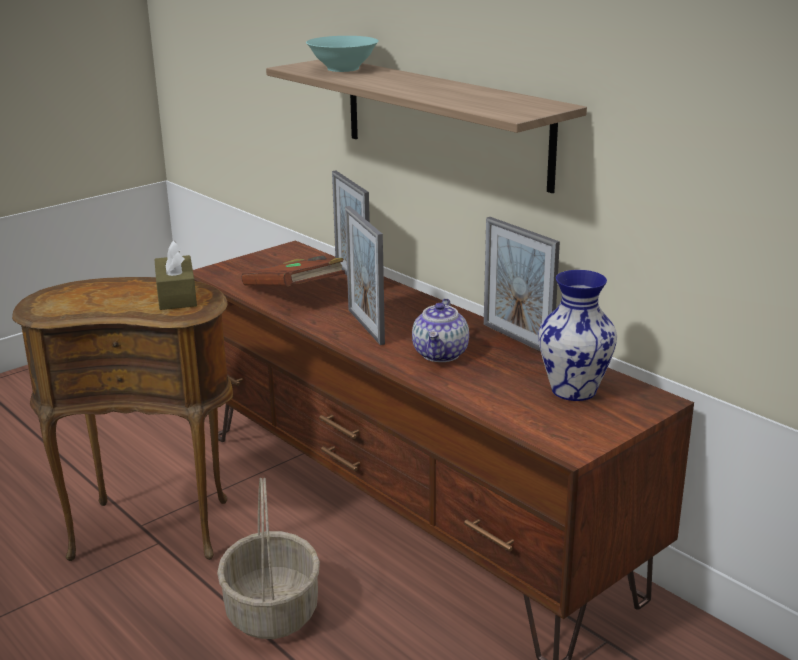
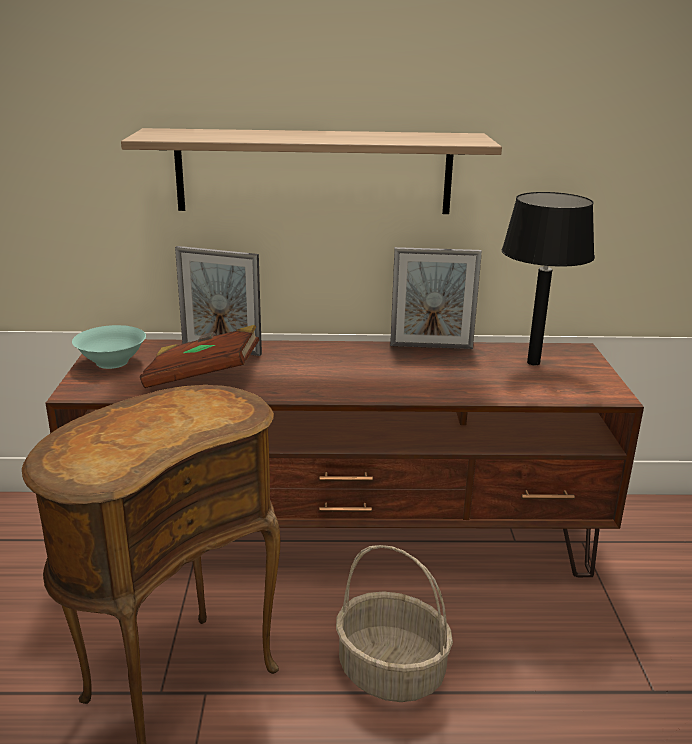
camera: 50 degrees left, 0 degrees up
brown tissue box [154,241,197,310] -> none
turquoise bowl [306,36,379,72] -> turquoise bowl moved to [72,325,146,369]
picture frame [345,206,385,345] -> none
teapot [412,298,469,362] -> none
vase [538,270,617,401] -> black table lamp [502,192,595,365]

